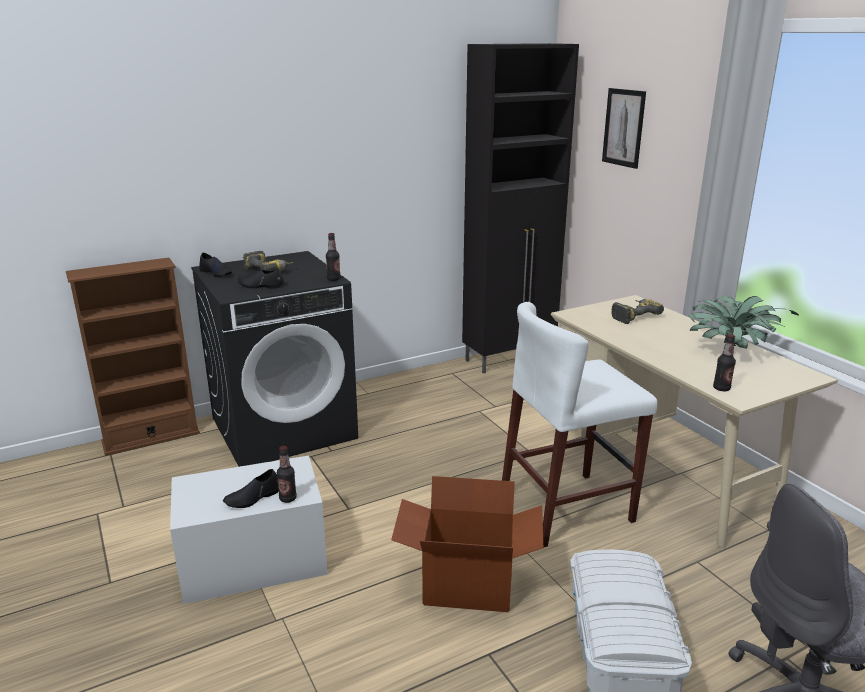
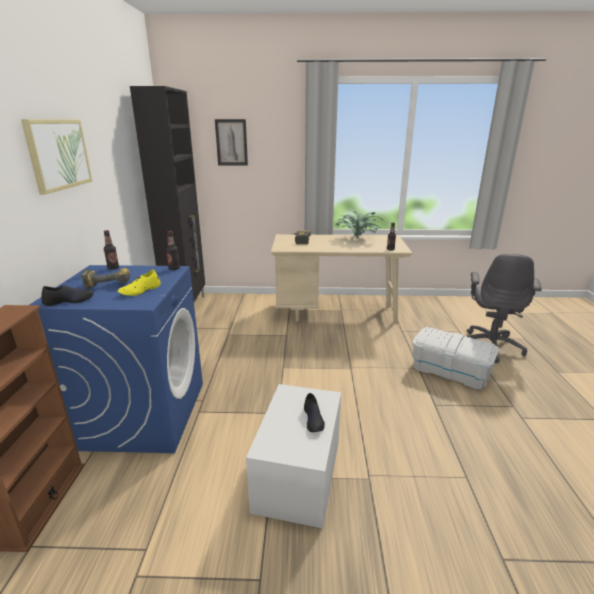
camera: 60 degrees left, 0 degrees up
black washing machine [191,251,358,467] -> blue washing machine [30,265,203,453]
black shoe [237,268,284,289] -> yellow shoe [118,270,161,296]
bottle [277,446,297,503] -> bottle moved to [104,230,119,270]
cardboard box [391,476,544,612] -> none
white stool [502,302,658,547] -> none
none -> picture [21,119,92,195]

